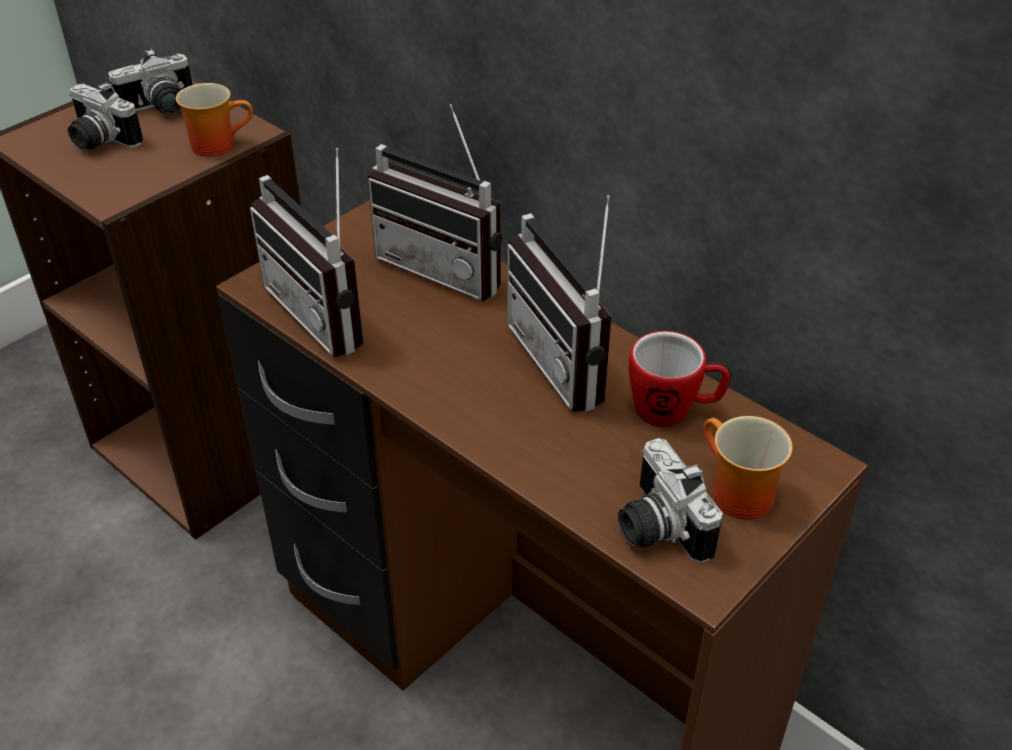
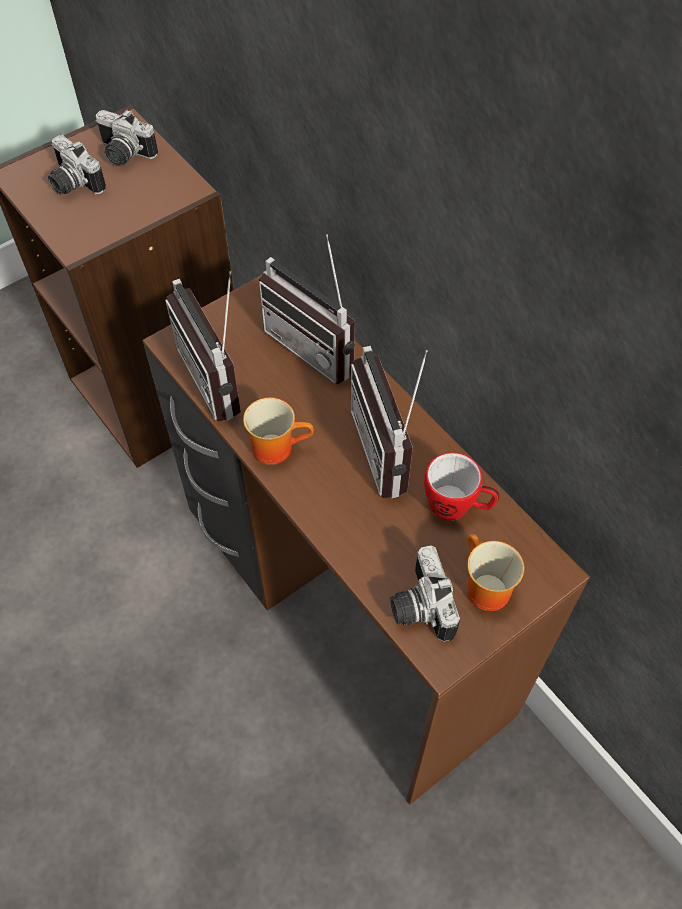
camera: 10 degrees right, 15 degrees up
camera [108,49,193,114] -> camera turned 45 degrees clockwise [95,109,158,166]
mug [176,83,253,157] -> mug moved to [243,397,314,465]

